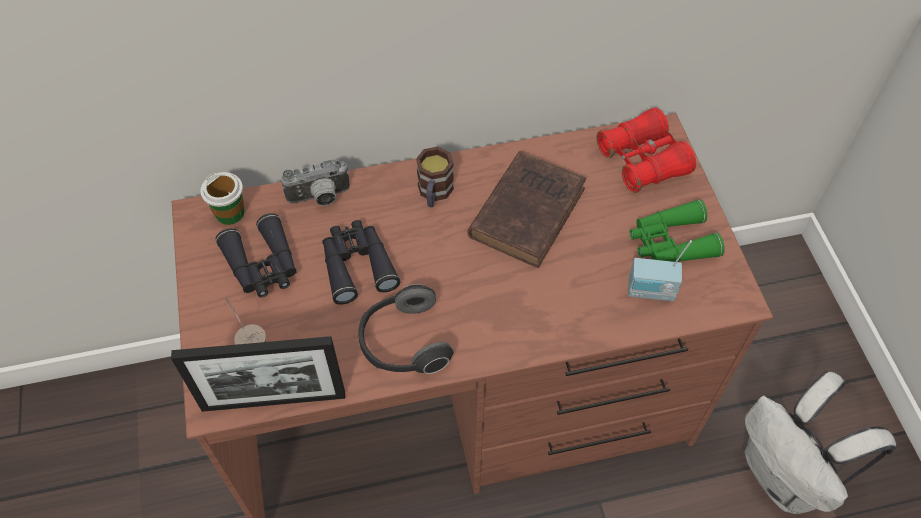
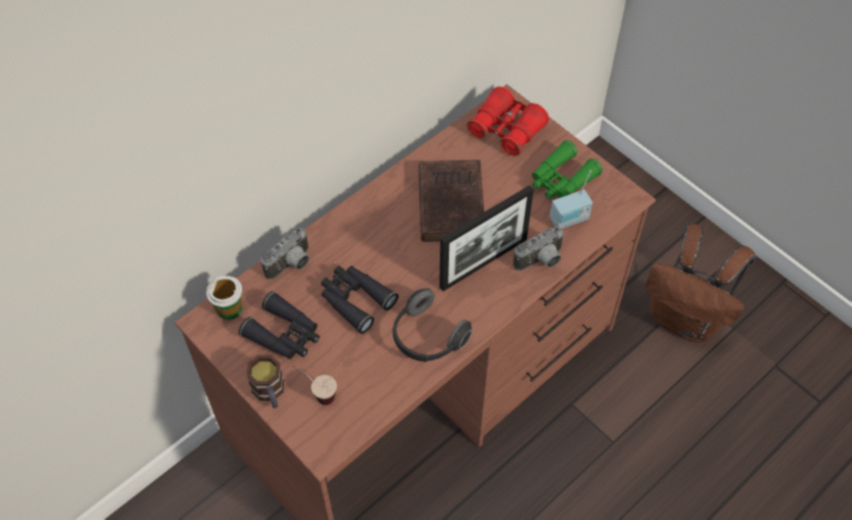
camera: 30 degrees left, 0 degrees up
picture frame [171,336,345,412] -> picture frame moved to [439,185,534,291]
mug [416,147,454,207] -> mug moved to [246,355,284,408]
white backpack [744,371,896,514] -> brown backpack [645,224,756,343]
none -> camera [513,227,565,271]

